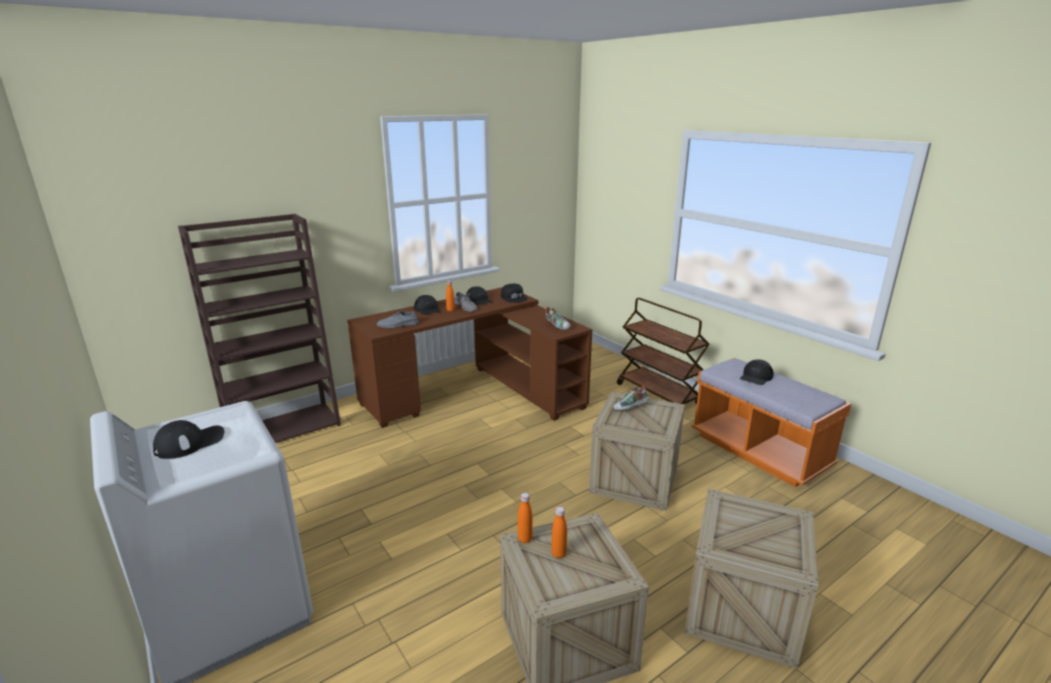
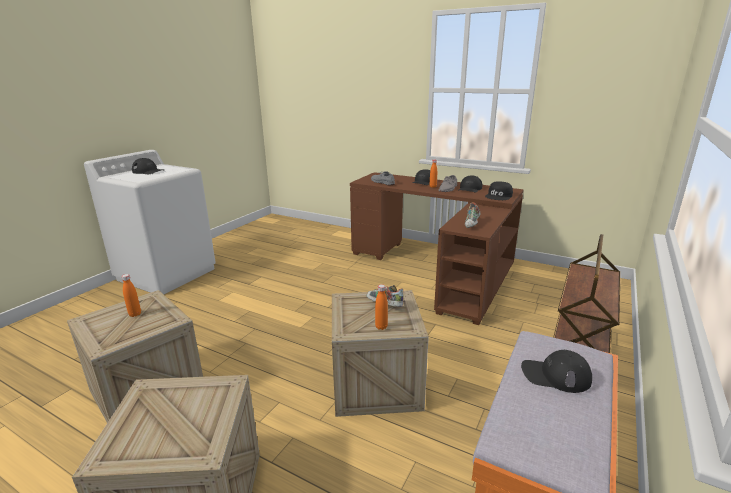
camera: 65 degrees right, 0 degrees up
brown bookcase [178,214,341,443] -> none
orange bottle [518,493,532,543] -> orange bottle moved to [375,284,388,330]

